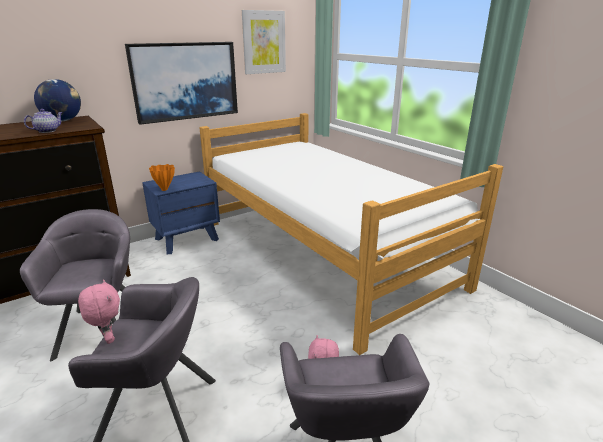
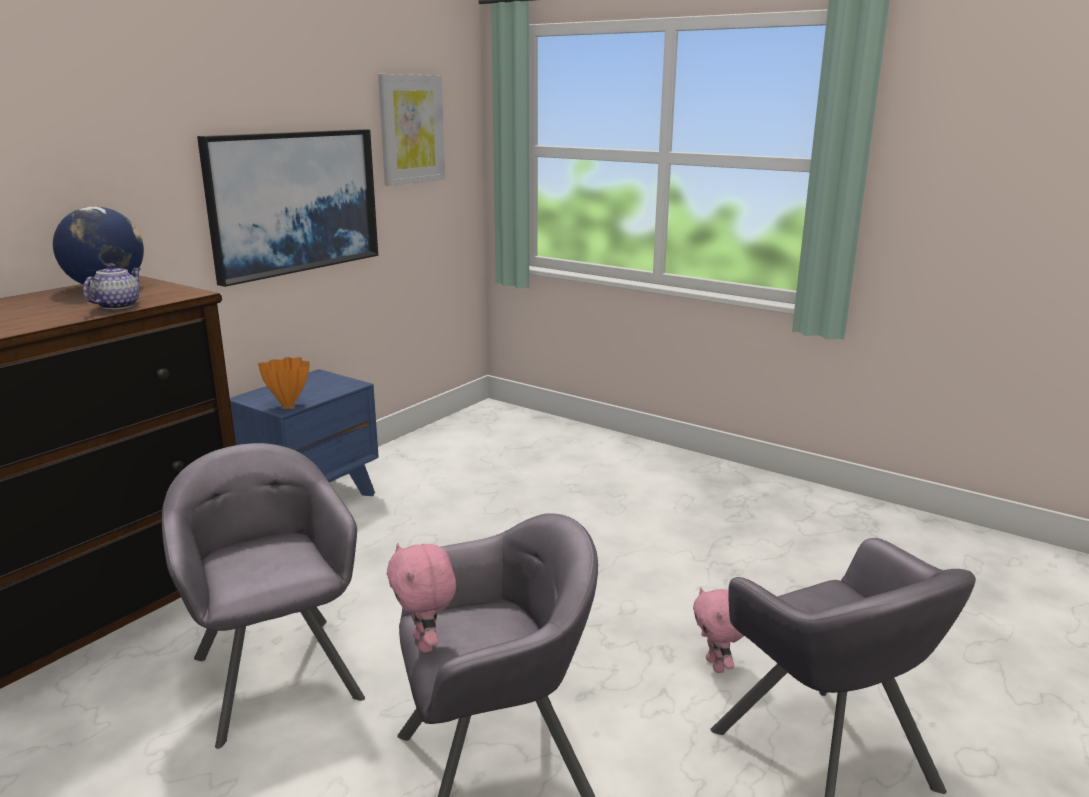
camera: 20 degrees left, 5 degrees down
pink plush toy [78,279,120,344] -> pink plush toy turned 150 degrees counterclockwise [387,543,456,653]
bed [200,113,503,355] -> none

